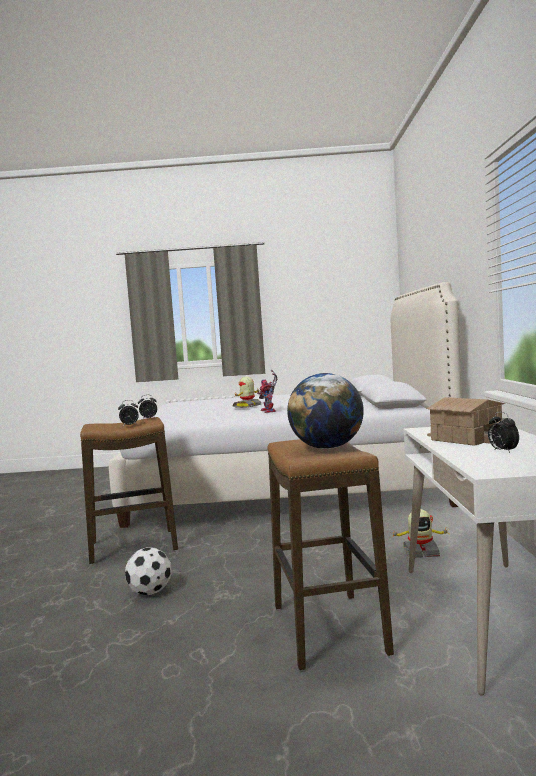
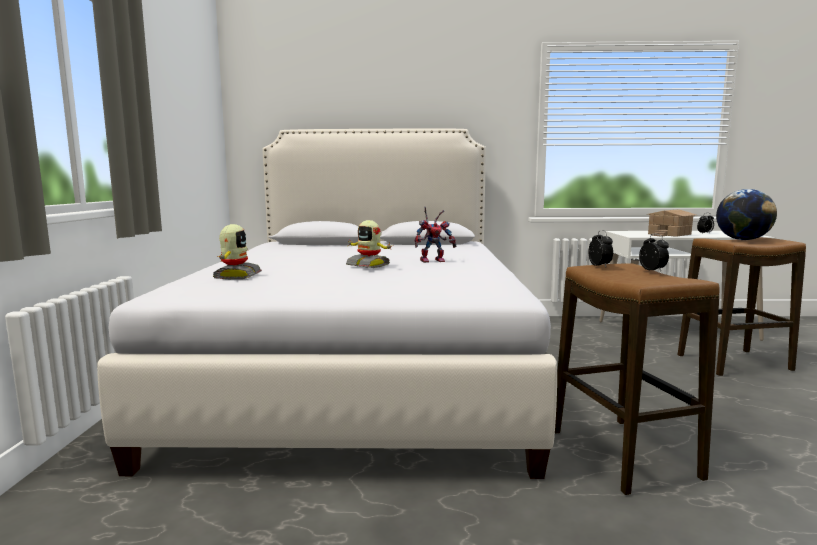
camera: 90 degrees left, 5 degrees up
football [125,547,171,595] -> none
toy robot [390,509,449,558] -> toy robot moved to [213,224,262,279]

